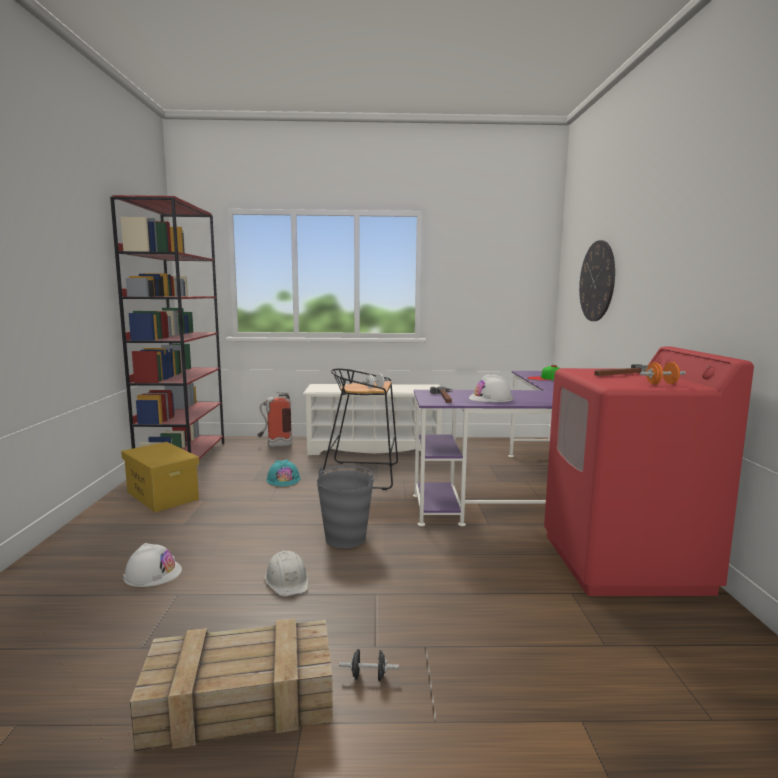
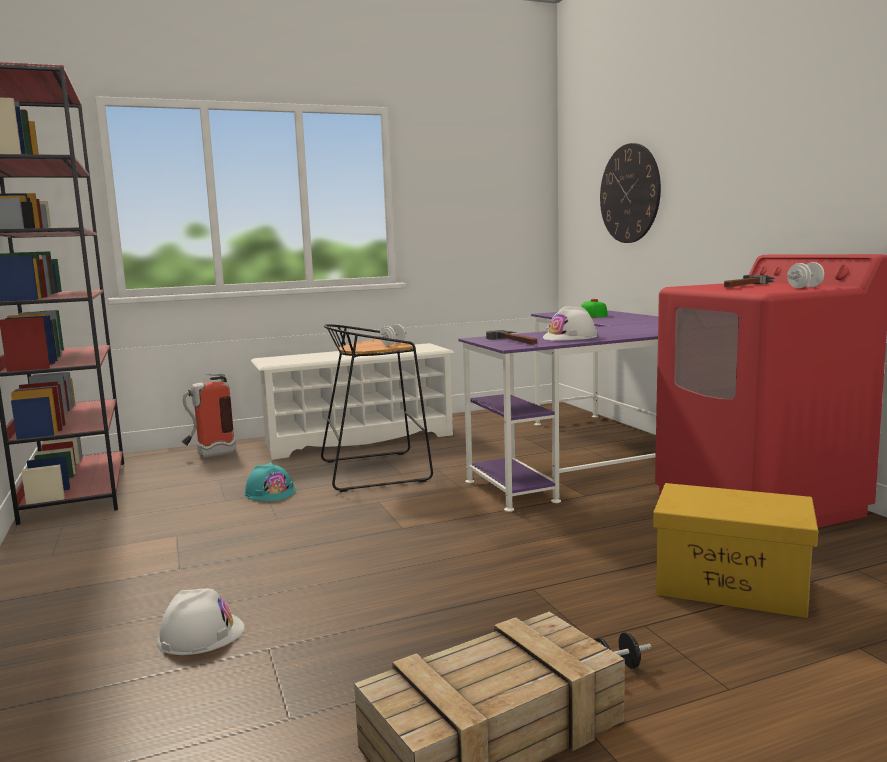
camera: 20 degrees left, 0 degrees up
yellow storage box [121,442,199,512] -> yellow storage box moved to [653,483,818,618]
white hard hat [265,550,309,596] -> none
grey bucket [317,466,375,548] -> none
orange dumbbell [640,362,686,385] -> white dumbbell [787,262,825,288]

